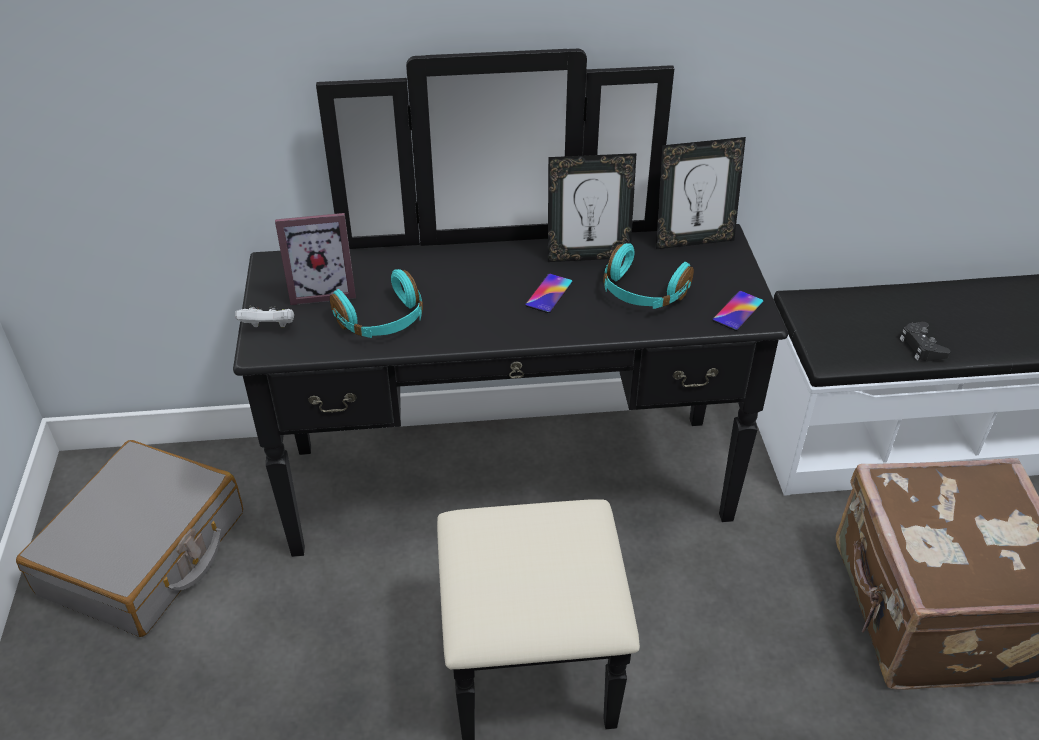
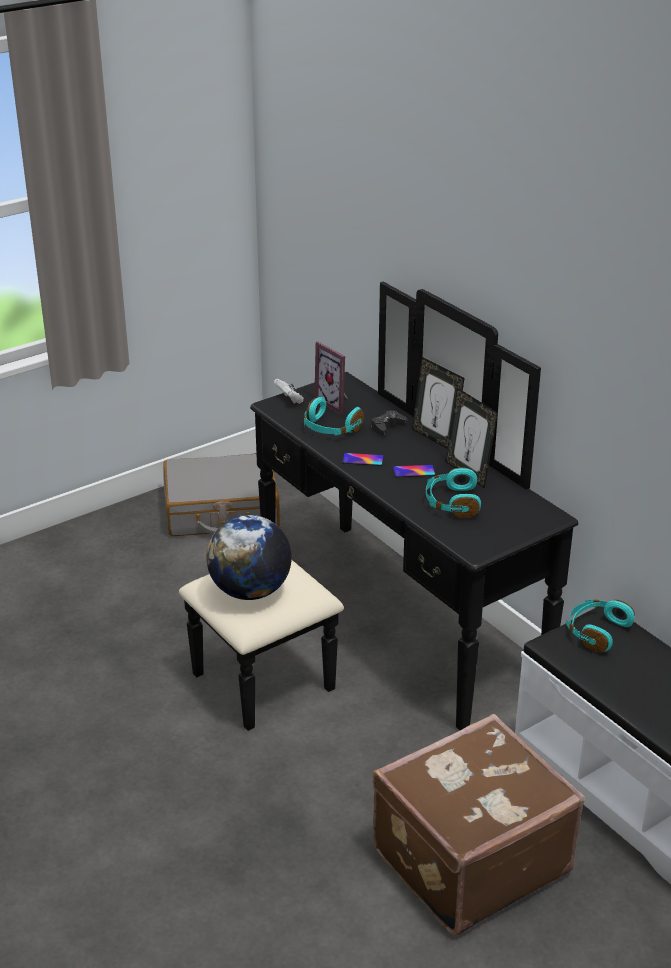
camera: 60 degrees right, 10 degrees down
picture frame [656,137,746,249] -> picture frame moved to [412,357,465,449]
phone [712,291,764,331] -> phone moved to [342,453,384,466]
black game controller [900,322,950,361] -> black game controller moved to [371,410,407,435]
none -> globe [206,515,292,600]
none -> turquoise headphones [566,600,635,653]

